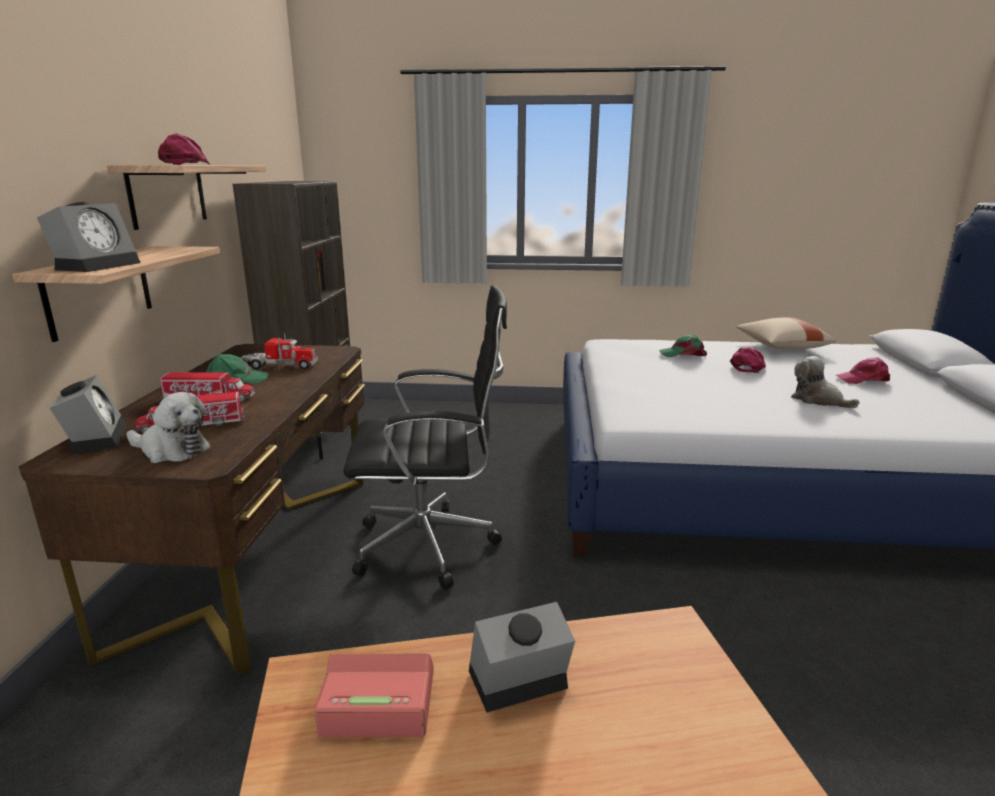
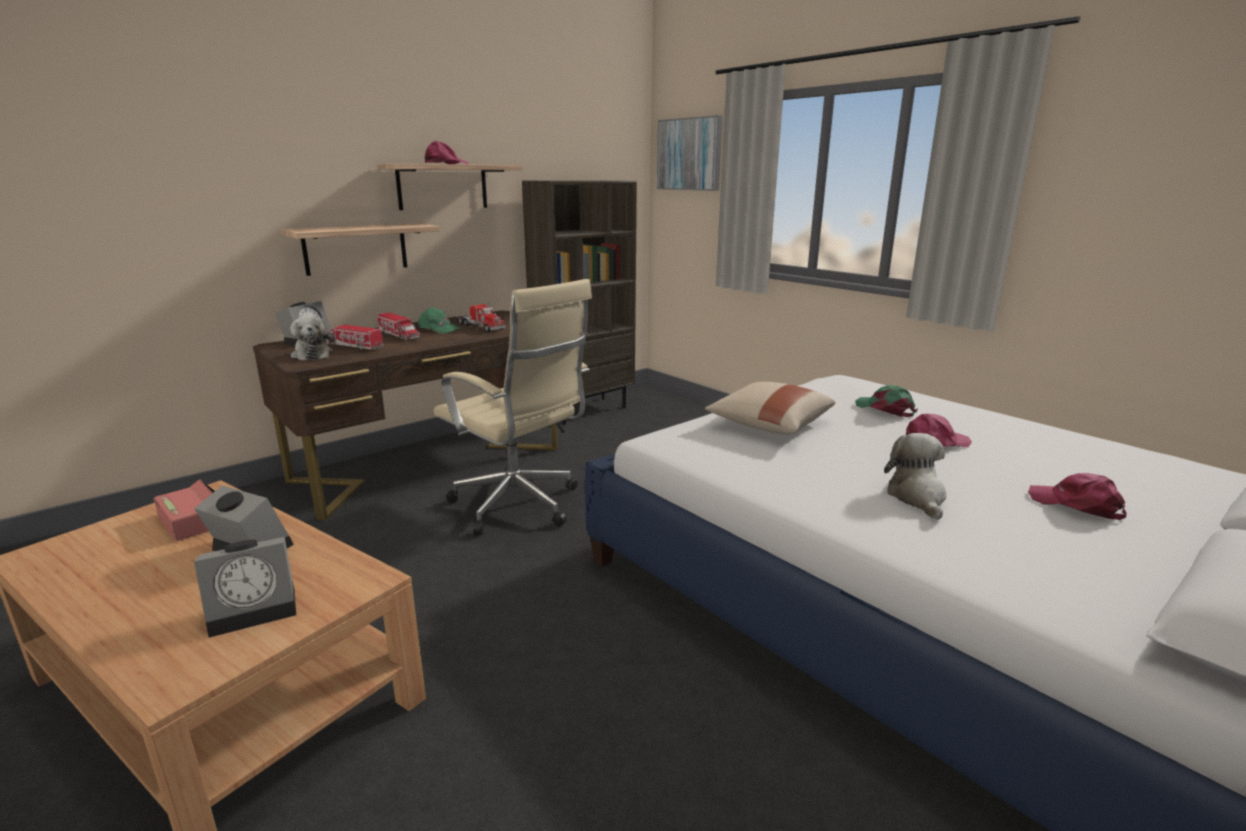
camera: 45 degrees right, 0 degrees up
alarm clock [37,202,140,272] -> alarm clock moved to [194,537,296,638]
black office chair [343,285,507,590] -> beige office chair [434,279,592,535]
beige pillow [736,317,836,350] -> beige pillow moved to [705,382,836,435]
none -> picture [657,115,723,191]

